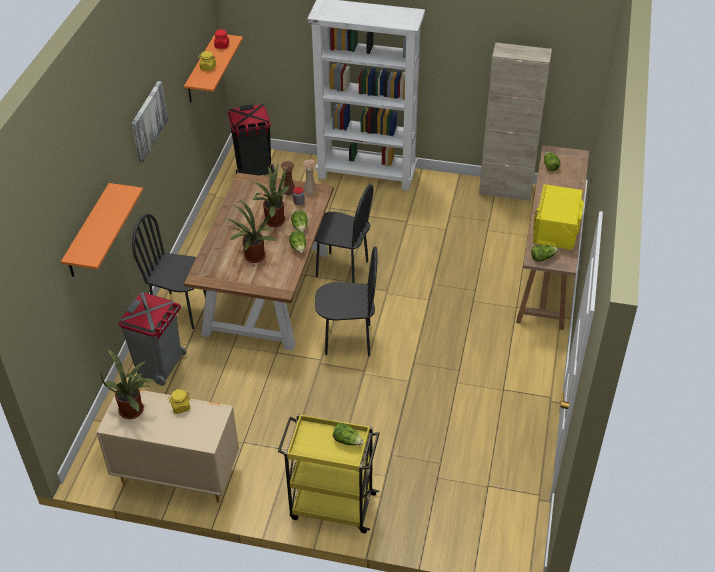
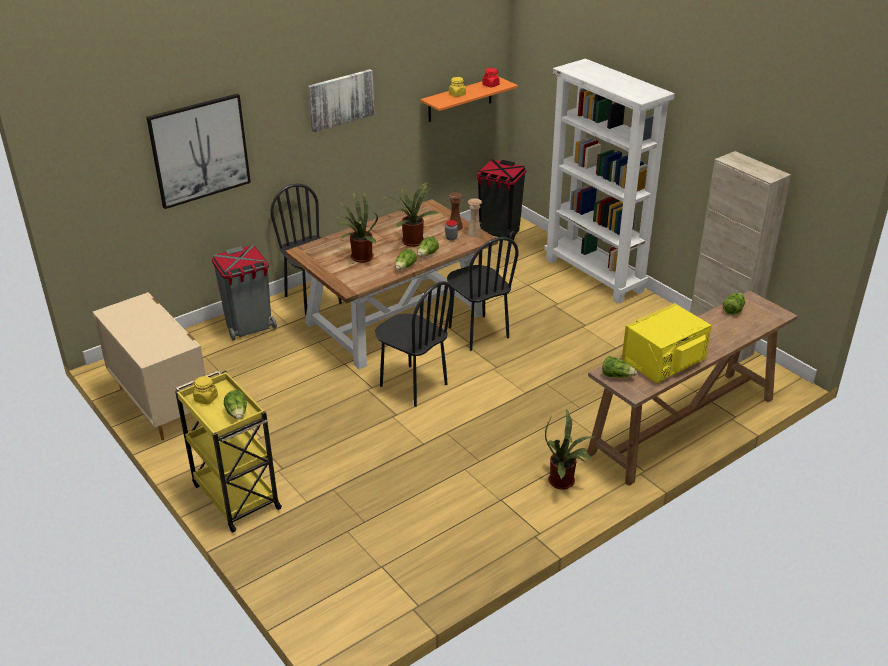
camera: 40 degrees right, 10 degrees down
orange shelf [61,183,143,277] -> picture [146,94,251,209]
potted plant [100,349,154,419] -> potted plant moved to [545,409,595,490]
yellow jar [168,389,191,414] -> yellow jar moved to [192,376,218,405]

